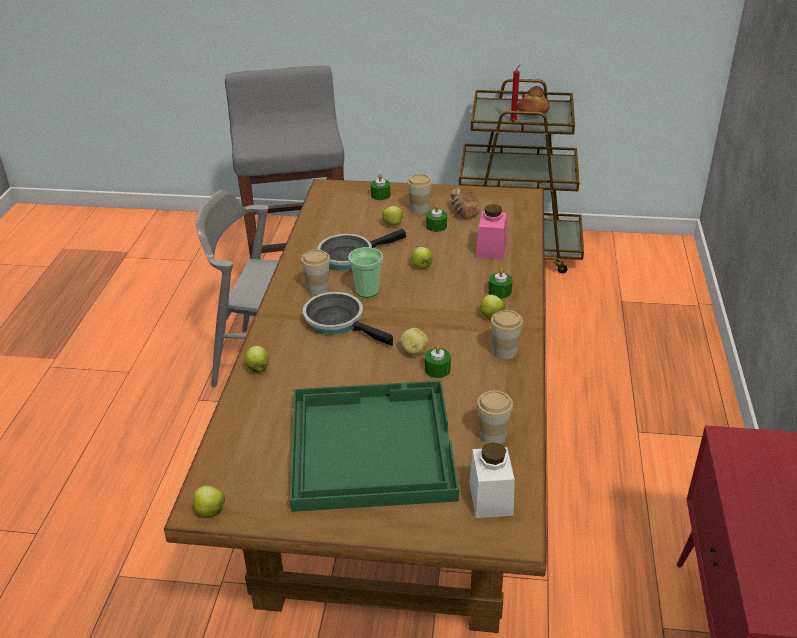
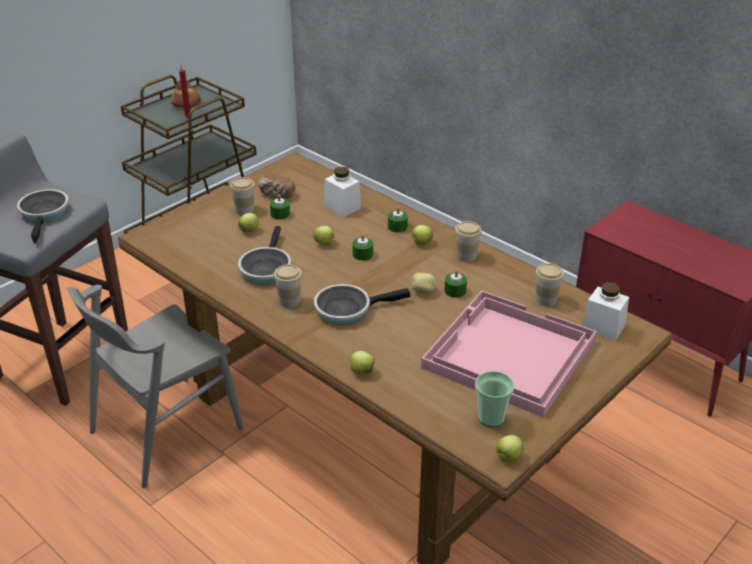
camera: 55 degrees left, 0 degrees up
green tray [290,381,459,512] -> pink tray [421,291,597,417]
cup [348,247,383,298] -> cup moved to [475,371,514,427]
green candle [371,174,391,200] -> green candle moved to [352,234,373,261]
pink jar [476,204,507,260] -> white jar [324,167,361,217]
none -> frying pan [17,189,69,244]

